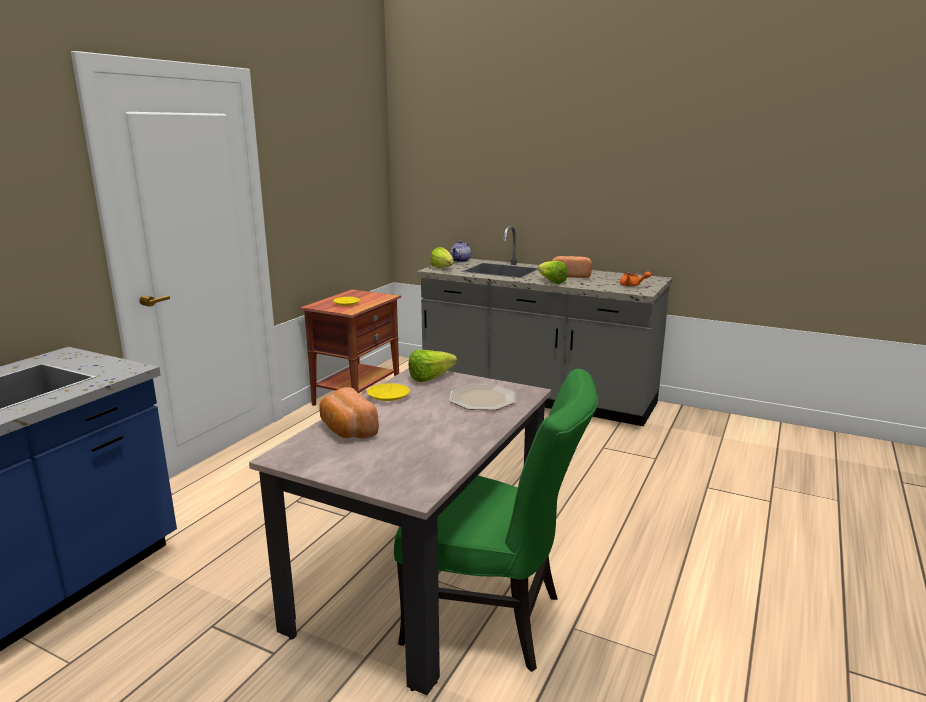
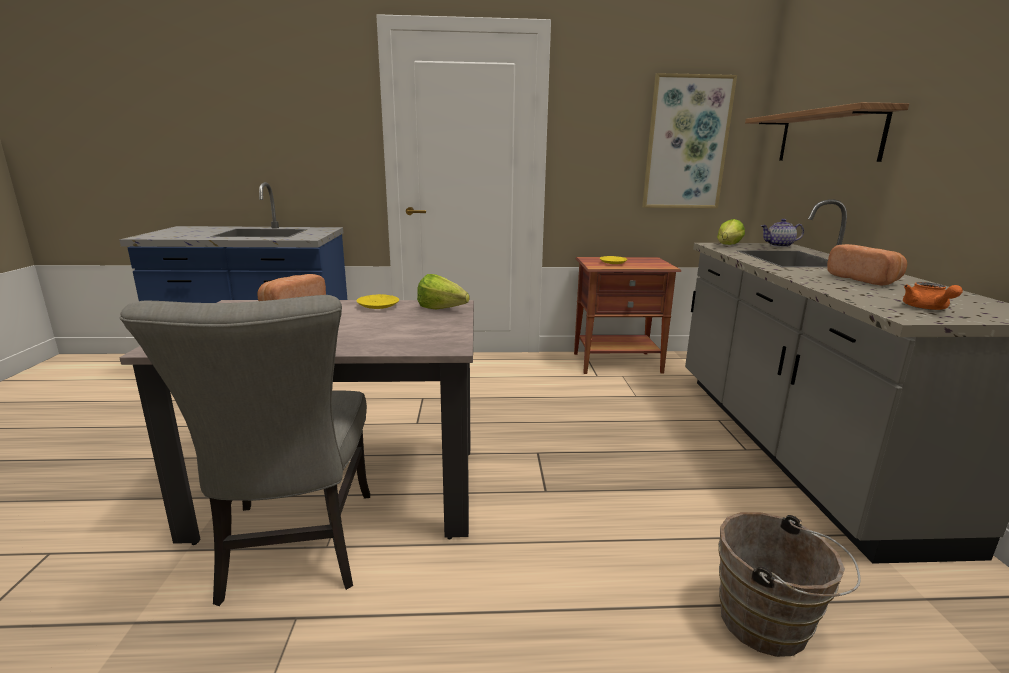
camera: 60 degrees right, 0 degrees up
green chair [394,369,598,672] -> grey chair [120,295,370,606]
plate [449,384,516,410] -> none
lettuce [538,261,568,284] -> none
none -> picture [642,73,737,208]
none -> brown bucket [718,512,860,657]
none -> shelf [745,102,909,162]

